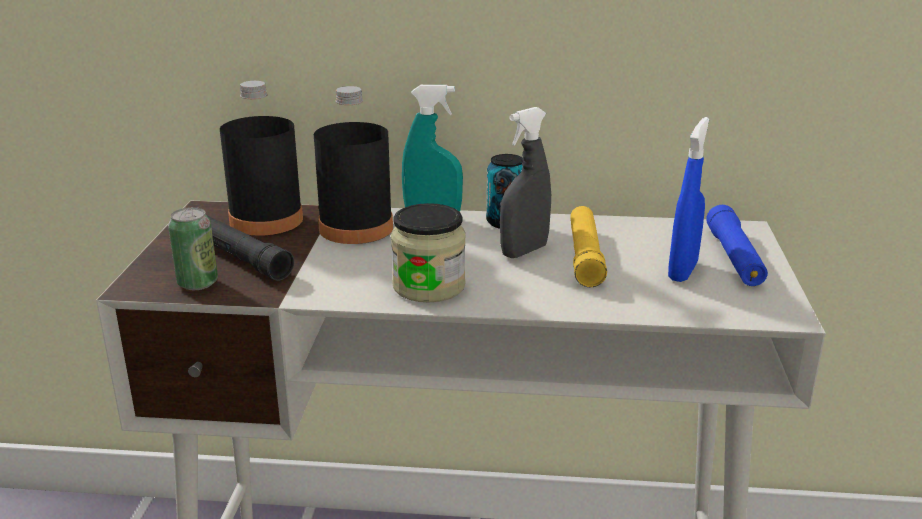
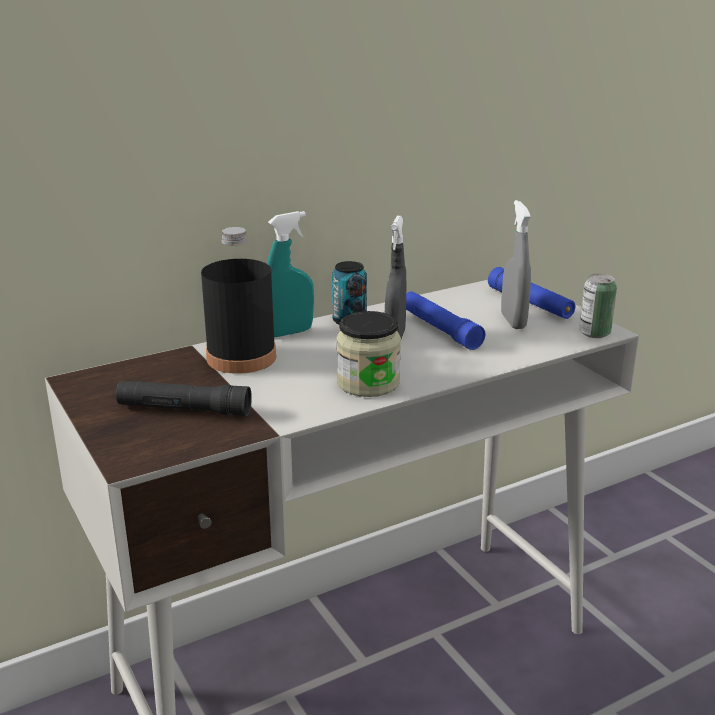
camera: 35 degrees left, 0 degrees up
can [168,207,218,290] -> can moved to [579,274,617,338]
black bottle [220,81,303,236] -> none
yellow flashlight [570,206,607,287] -> blue flashlight [406,291,485,350]
blue spray bottle [668,117,709,282] -> grey spray bottle [501,200,531,329]

